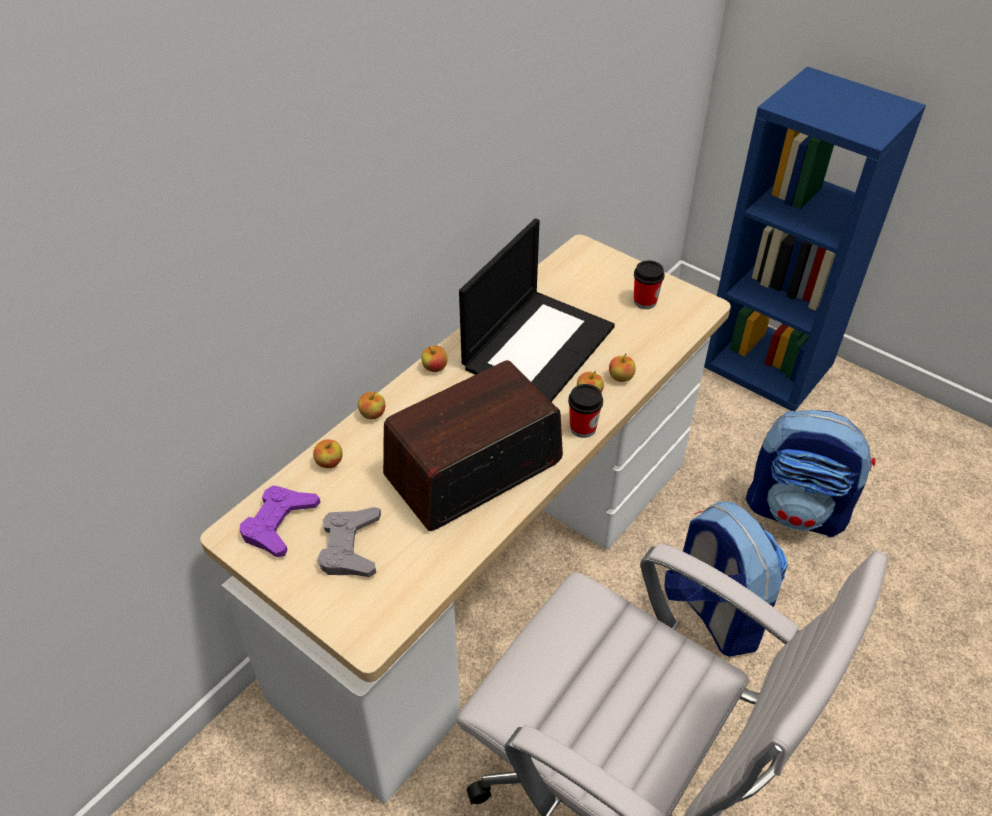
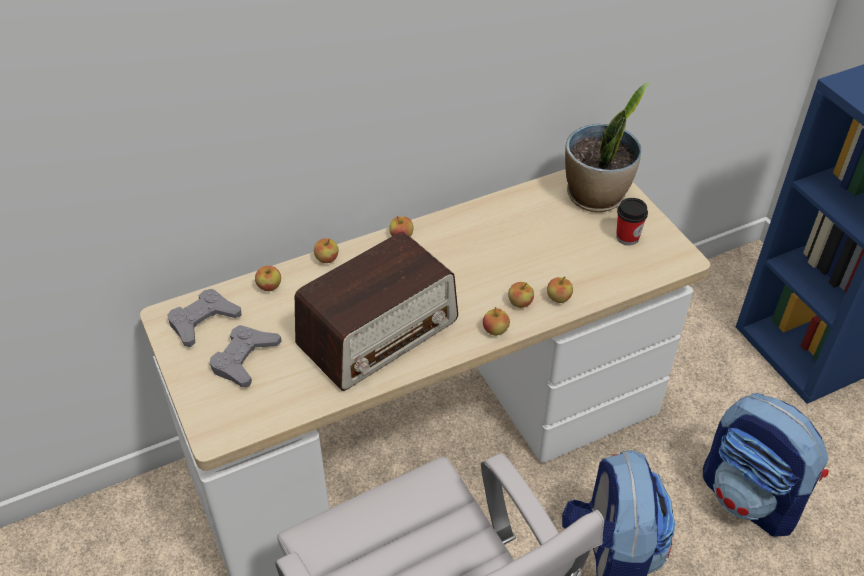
camera: 25 degrees right, 0 degrees up
purple game controller [239,485,321,557] -> grey game controller [167,289,242,347]
radio [383,360,563,531] -> radio turned 150 degrees clockwise [295,231,458,391]
laptop [459,218,615,402] -> none
cup [568,384,603,438] -> apple [483,307,510,336]
none -> potted plant [565,83,649,212]

